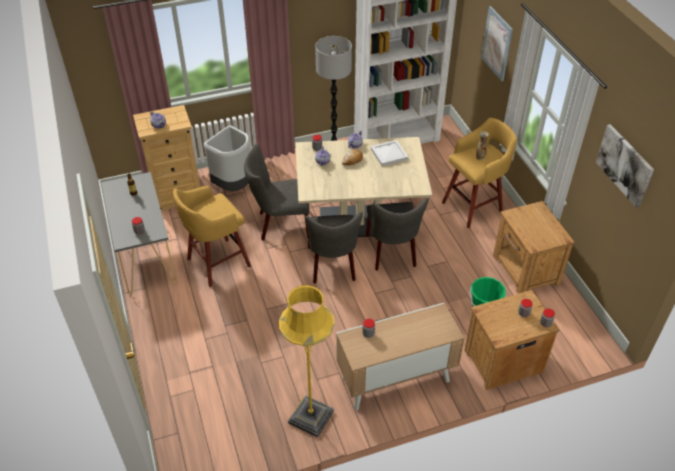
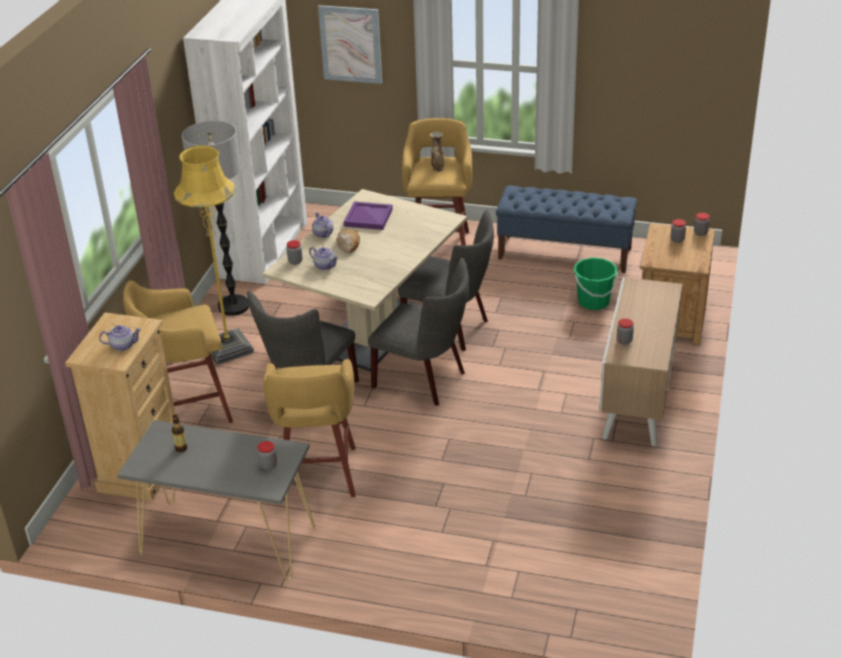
camera: 55 degrees left, 10 degrees down
grey trash can [204,125,250,191] -> yellow stool [123,280,233,423]
yellow floor lamp [279,285,334,438] -> yellow floor lamp moved to [174,145,254,365]
white tray [371,140,408,166] -> purple tray [344,201,393,230]
brown nightstand [493,201,575,294] -> blue bench [496,186,637,273]
picture [596,124,654,208] -> none

